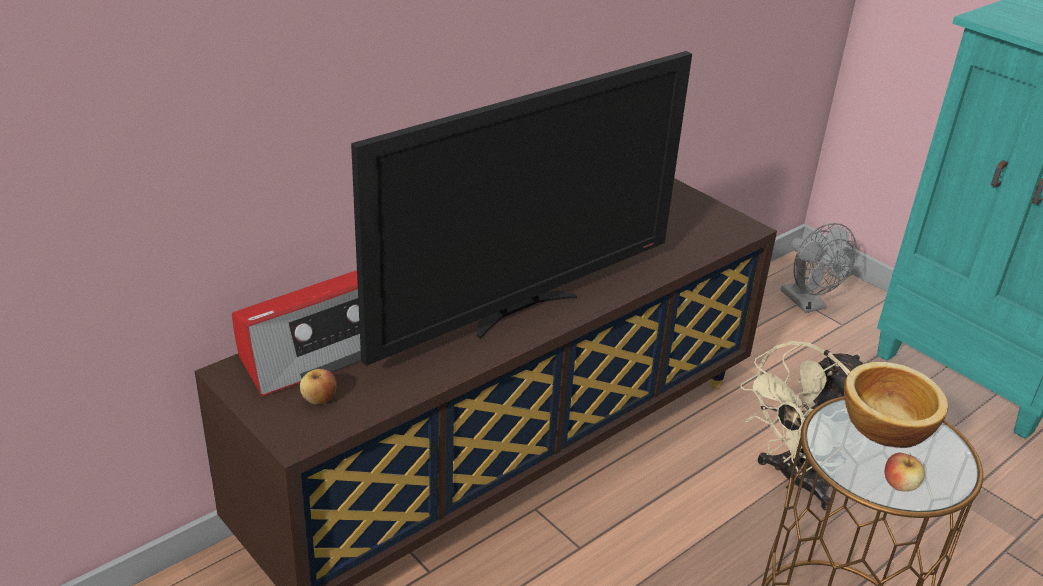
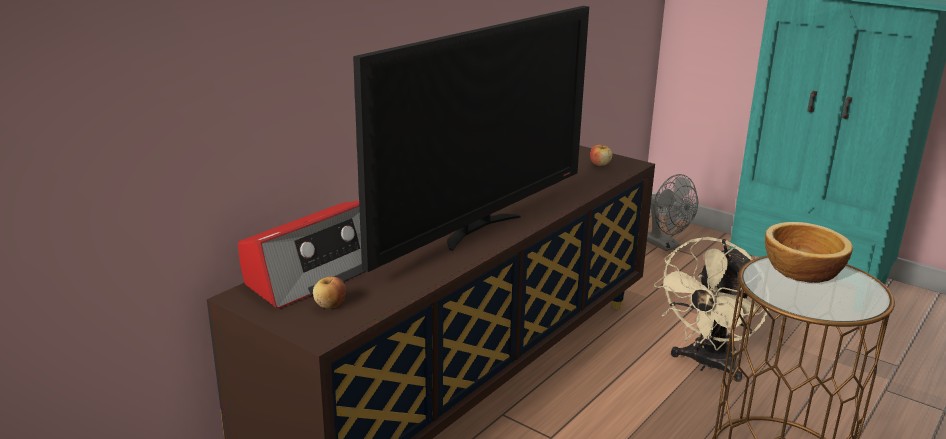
camera: 10 degrees left, 10 degrees down
apple [885,453,925,491] -> apple moved to [590,142,612,166]

